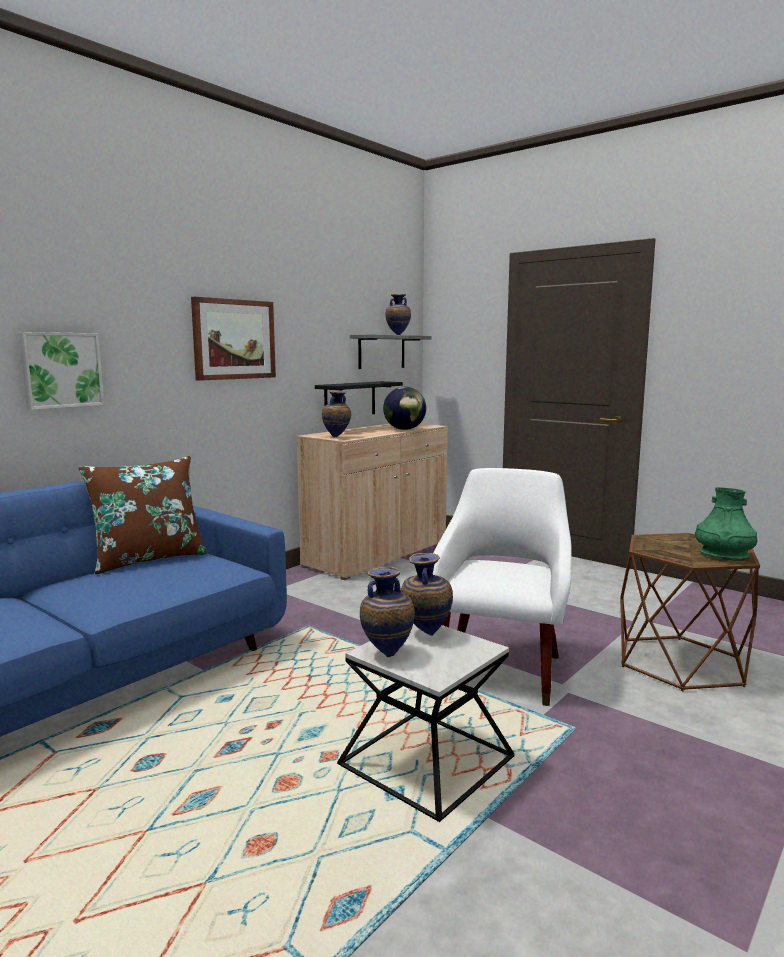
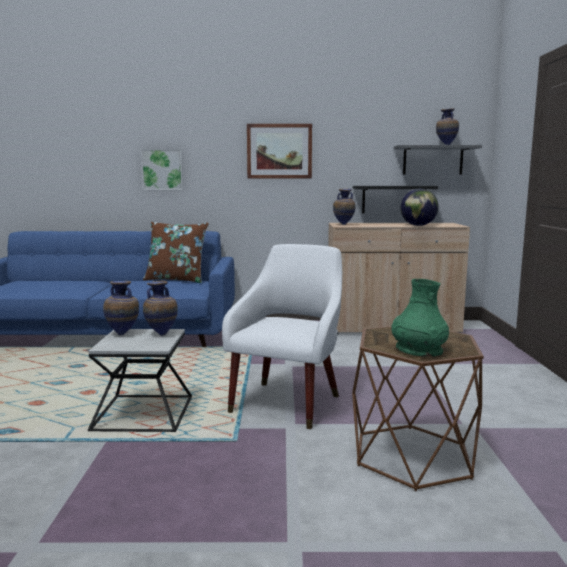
camera: 50 degrees right, 0 degrees up
white armchair [433,468,572,706] -> white armchair turned 45 degrees counterclockwise [222,244,342,429]

